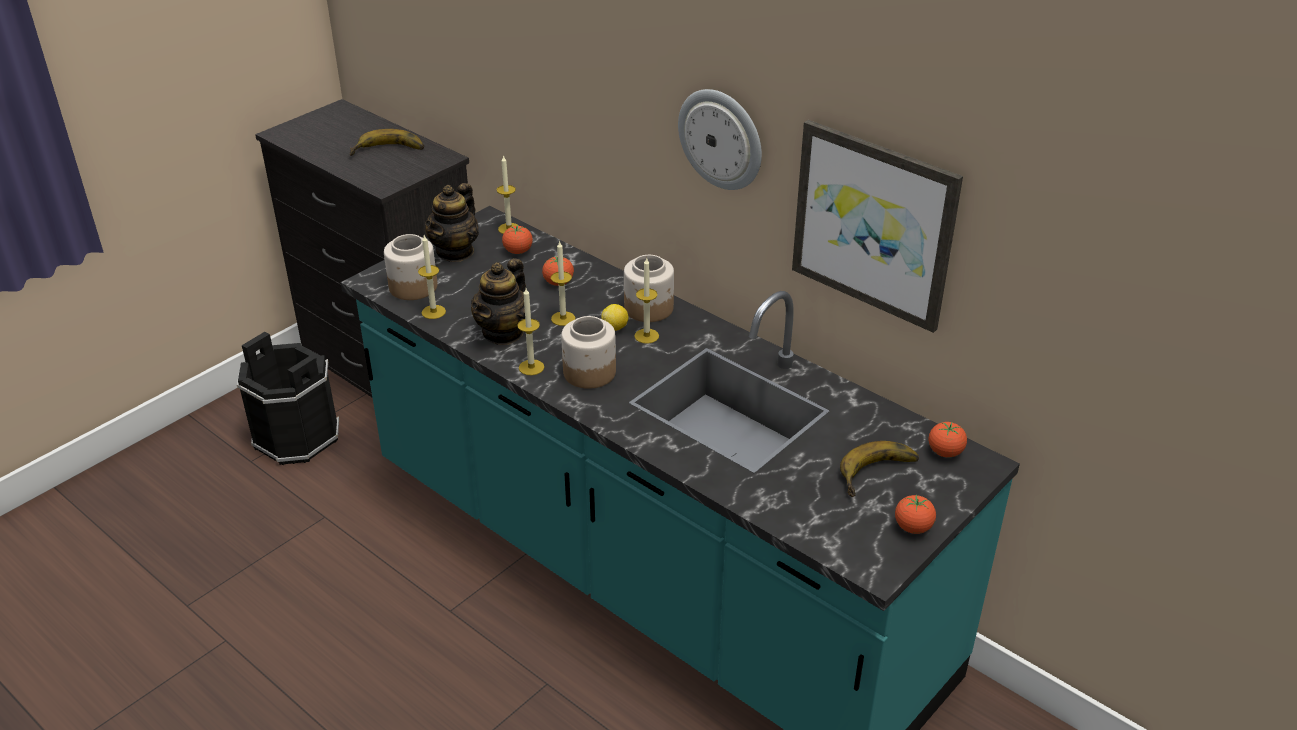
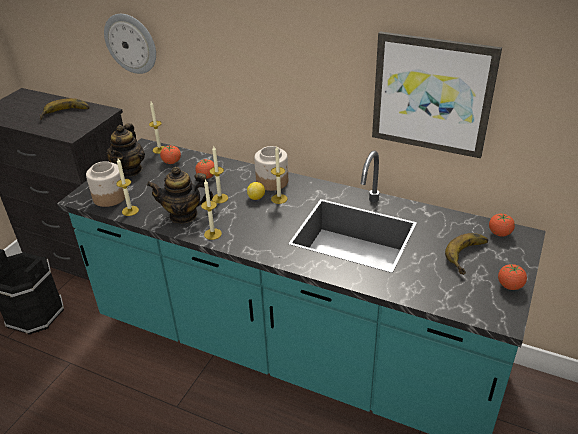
camera: 15 degrees left, 0 degrees up
teapot [471,258,526,345] -> teapot turned 75 degrees clockwise [147,167,213,224]
jar [561,316,616,389] -> none
wall clock [678,89,762,190] -> wall clock moved to [104,14,156,74]

